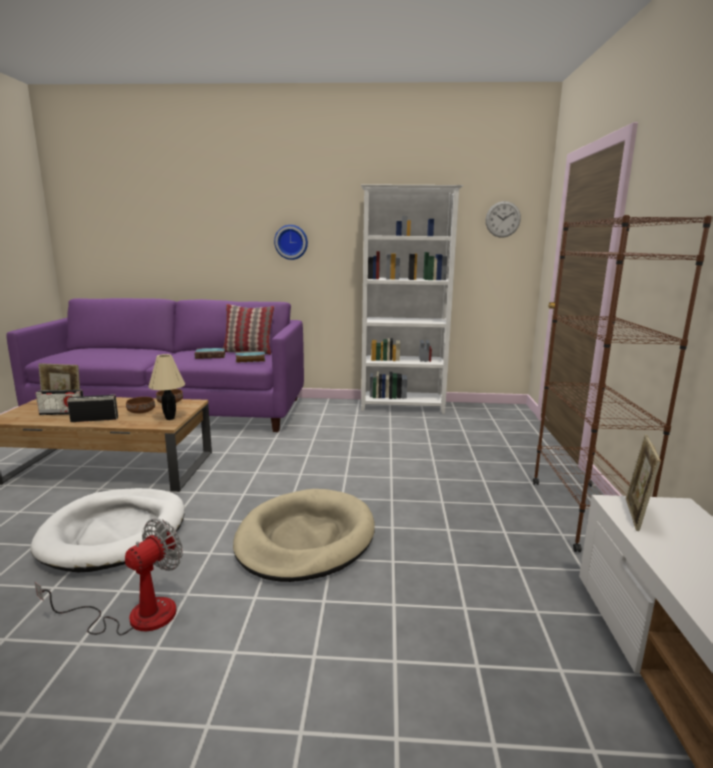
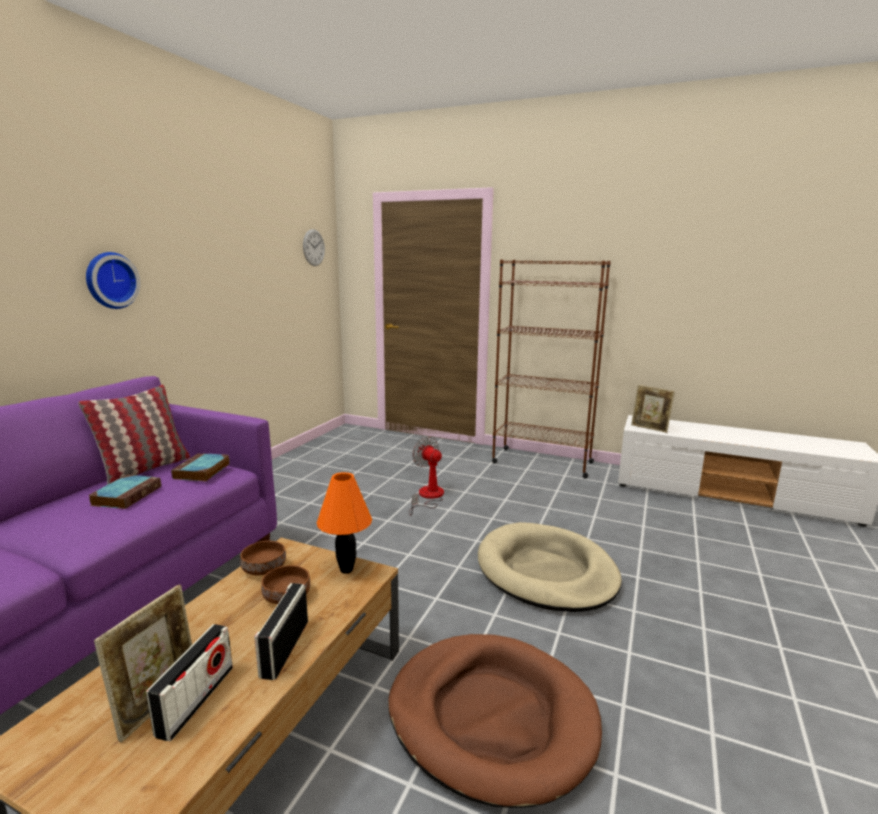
camera: 70 degrees left, 0 degrees up
white dog bed [30,488,185,572] -> brown dog bed [388,634,602,808]
fan [35,519,183,635] -> fan moved to [409,436,444,516]
beige table lamp [148,354,185,420] -> orange table lamp [317,472,372,574]
white bookcase [361,184,463,414] -> none

